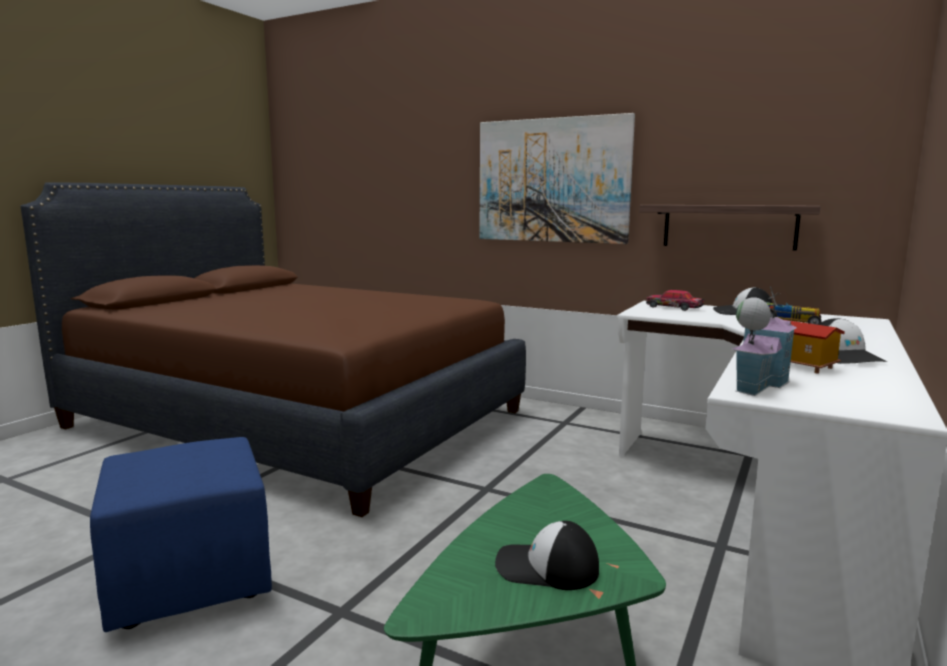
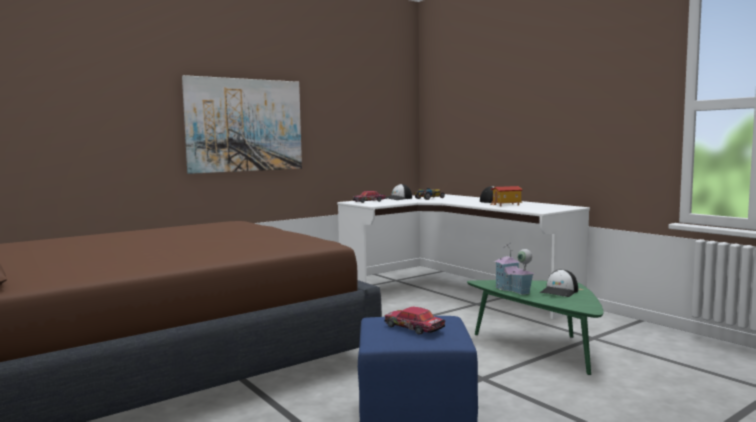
camera: 65 degrees left, 5 degrees down
shelf [639,205,821,251] -> none
toy house [732,286,797,396] -> toy house moved to [494,243,535,295]
none -> toy car [384,306,445,335]

